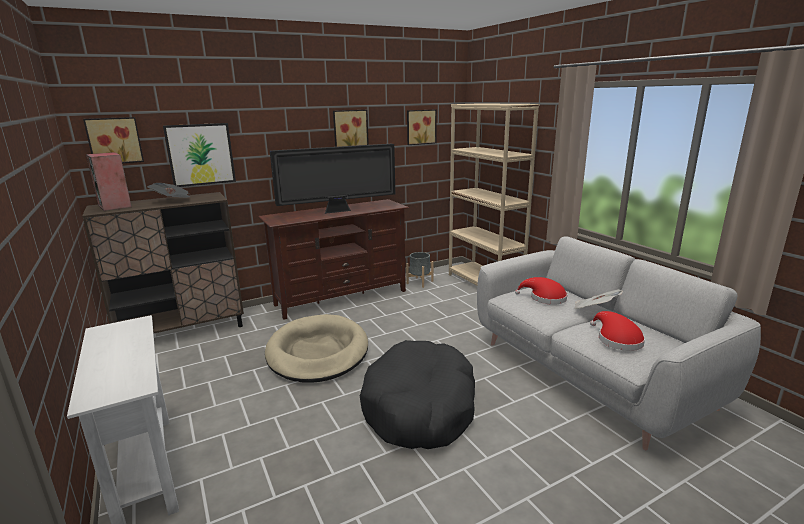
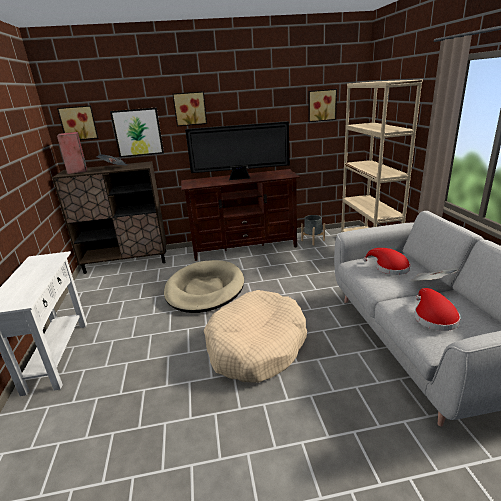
camera: 20 degrees right, 5 degrees up
picture [333,110,369,147] -> picture moved to [173,91,207,126]
black dog bed [360,340,475,449] -> beige dog bed [204,290,307,383]

